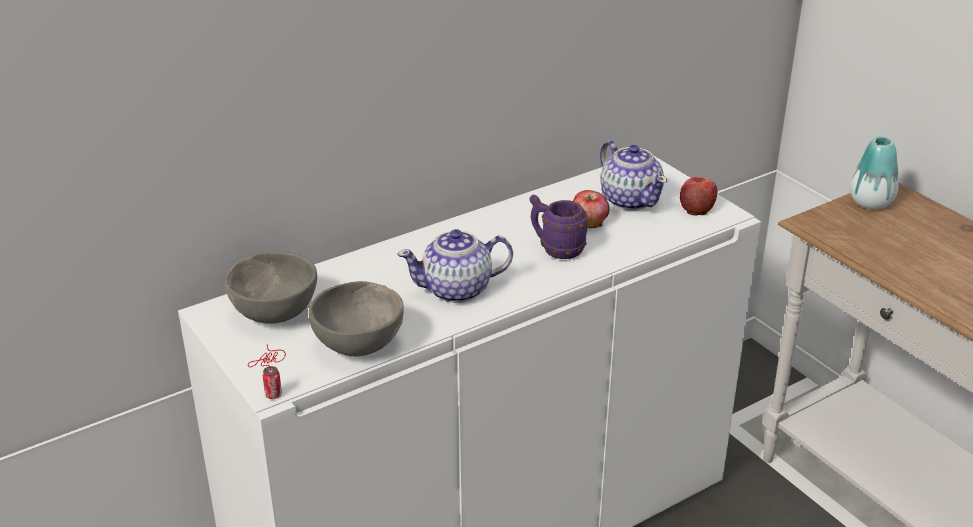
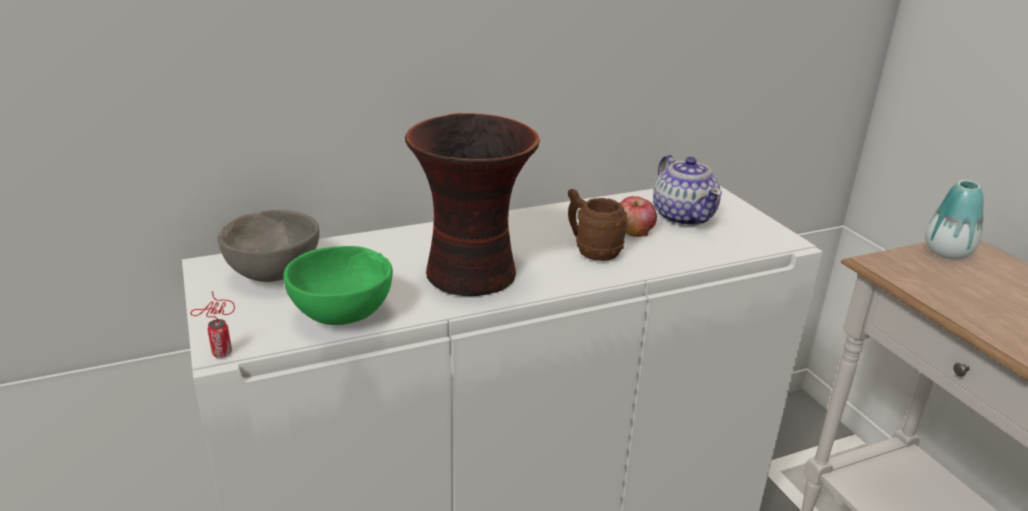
camera: 10 degrees right, 5 degrees down
grey bowl [309,281,404,356] -> green bowl [283,246,393,325]
teapot [397,229,513,303] -> vase [405,113,540,296]
purple mug [529,195,589,259] -> brown mug [568,189,627,261]
apple [680,177,717,216] -> none

